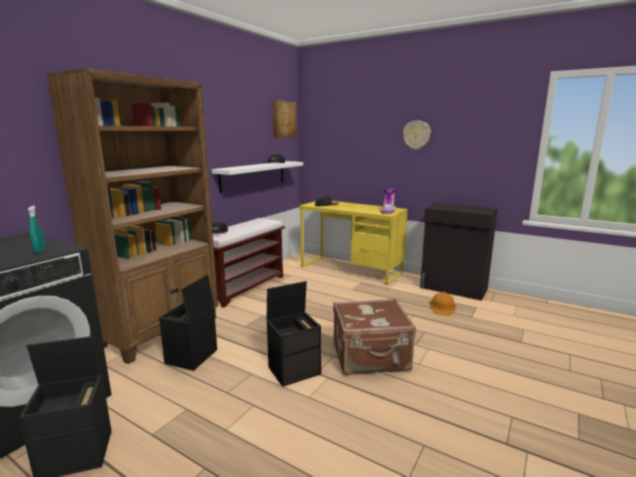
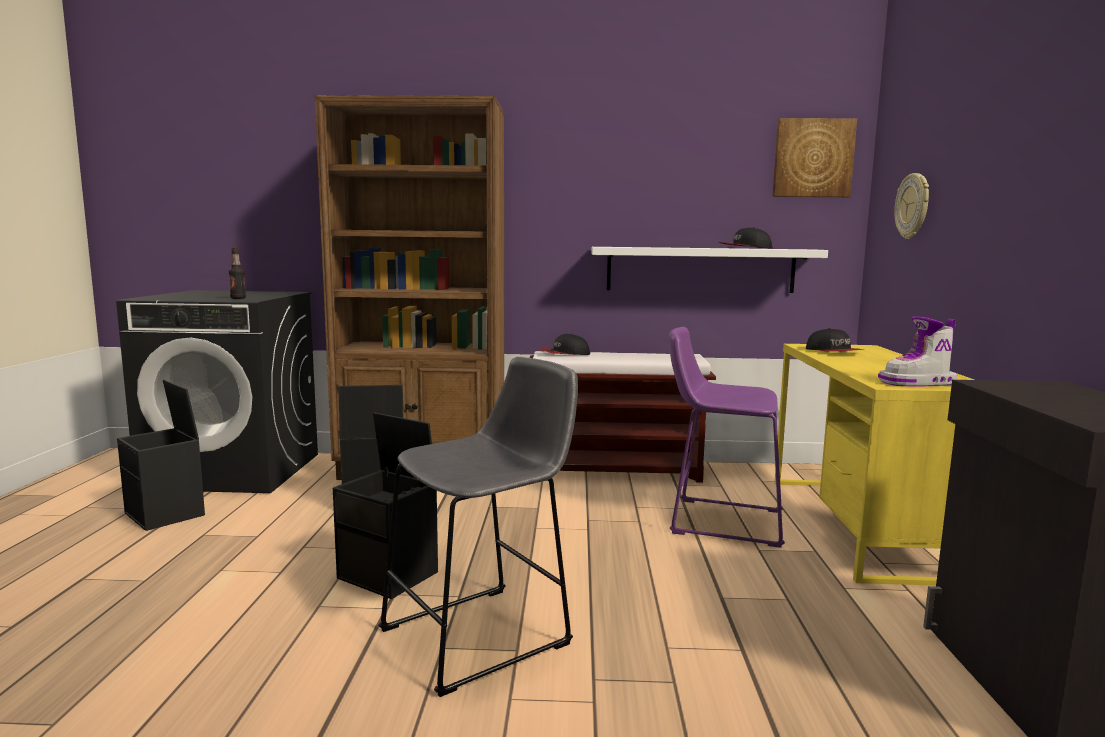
camera: 60 degrees right, 5 degrees down
turquoise spray bottle [28,205,45,253] -> bottle [228,248,246,299]
brown suitcase [333,299,416,375] -> grey stool [378,357,578,697]
wall clock [403,120,431,150] -> wall clock moved to [894,173,929,239]
orange hard hat [430,292,456,316] -> none
none -> purple stool [669,327,785,548]

